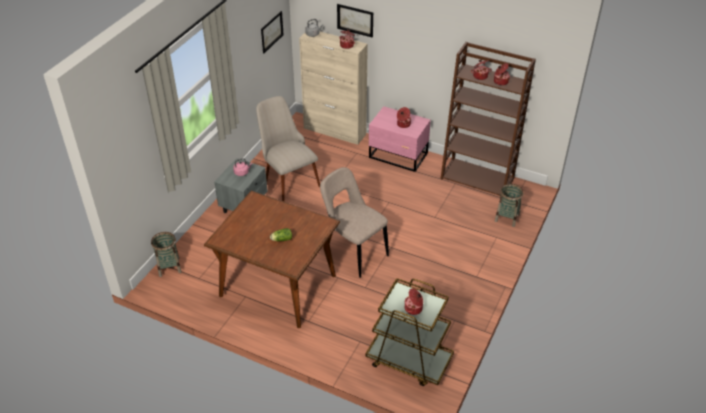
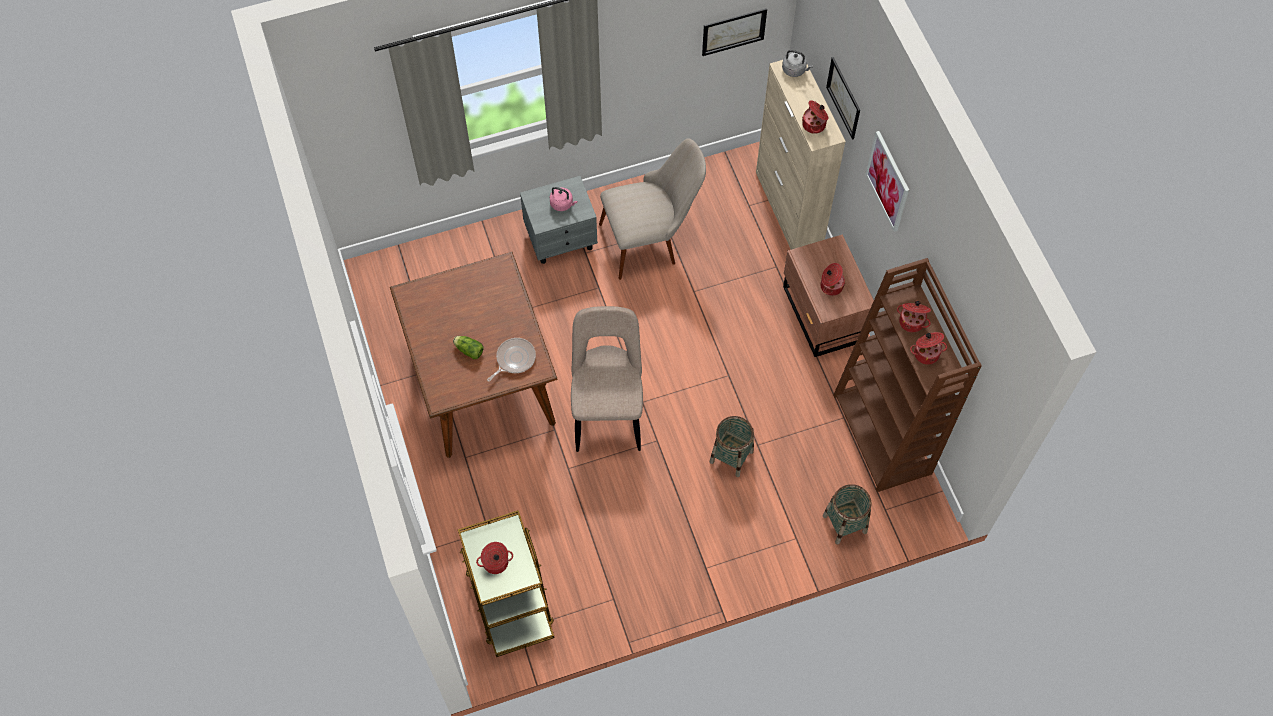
camera: 45 degrees right, 20 degrees up
basket [151,232,182,277] -> basket moved to [710,416,754,477]
beige chair [256,96,320,201] -> beige chair turned 60 degrees clockwise [599,138,706,280]
pink nightstand [369,106,431,172] -> brown nightstand [783,234,874,357]
none -> frying pan [487,338,536,382]
none -> picture [866,131,909,232]

